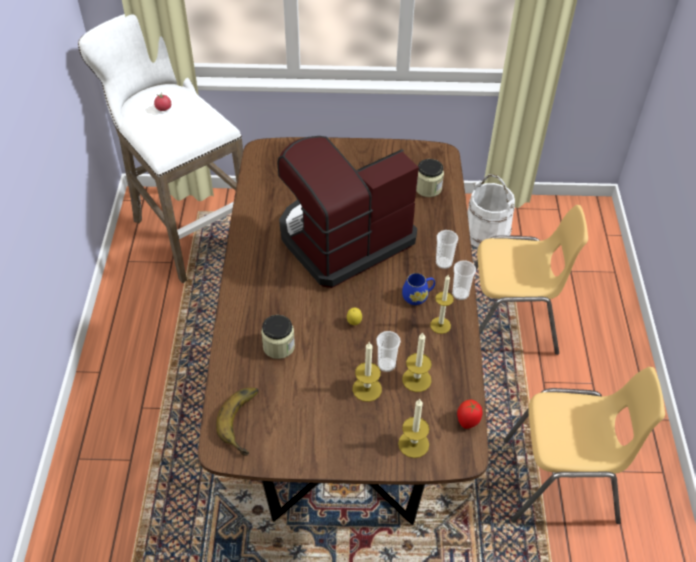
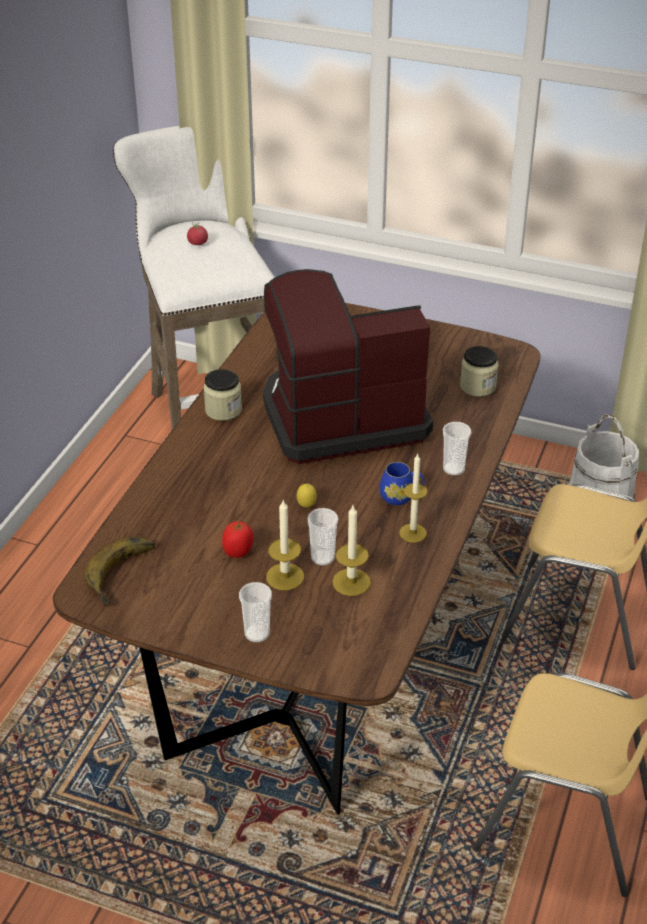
camera: 20 degrees right, 10 degrees down
jar [261,315,295,359] -> jar moved to [203,369,242,421]
candle [398,399,429,458] -> none
cup [452,260,476,300] -> cup moved to [239,582,272,643]
tomato [457,400,483,429] -> tomato moved to [222,521,254,558]

